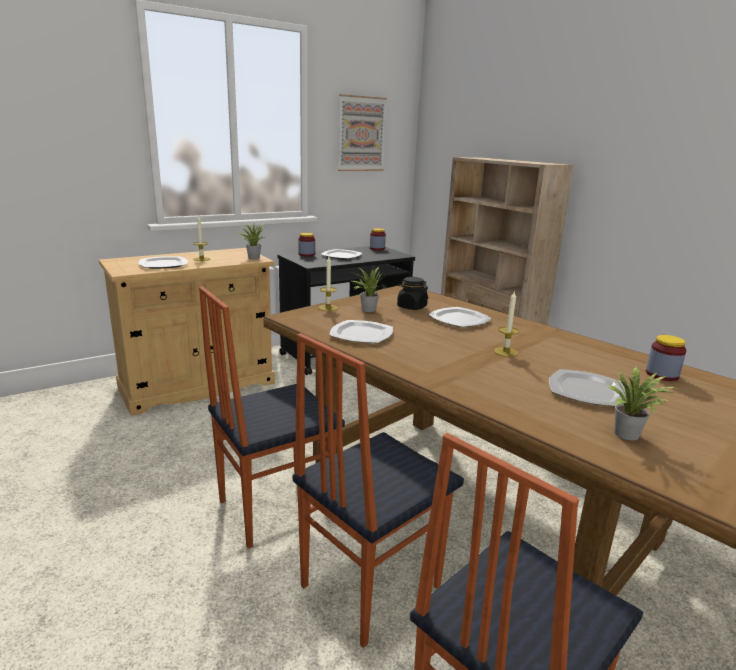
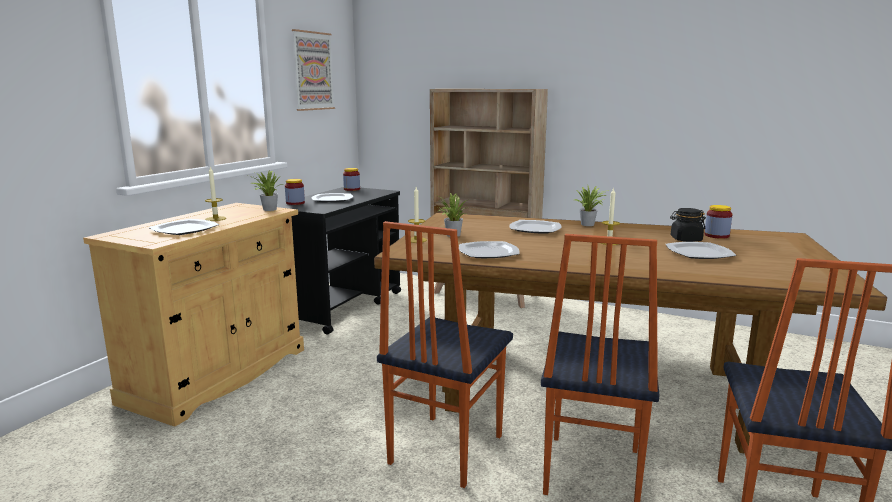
camera: 30 degrees left, 5 degrees down
black jar [397,277,428,310] -> black jar moved to [670,208,706,242]
potted plant [608,366,676,440] -> potted plant moved to [574,185,609,226]

